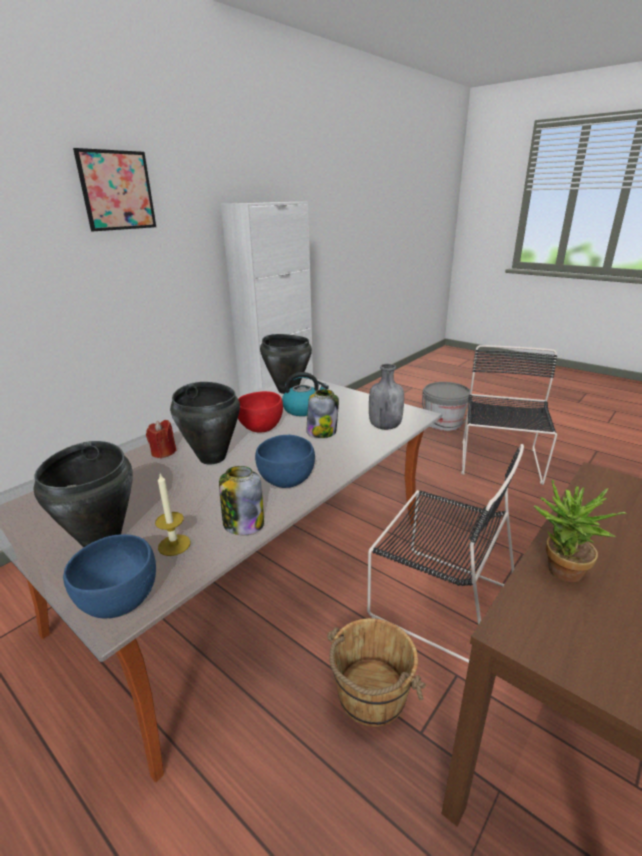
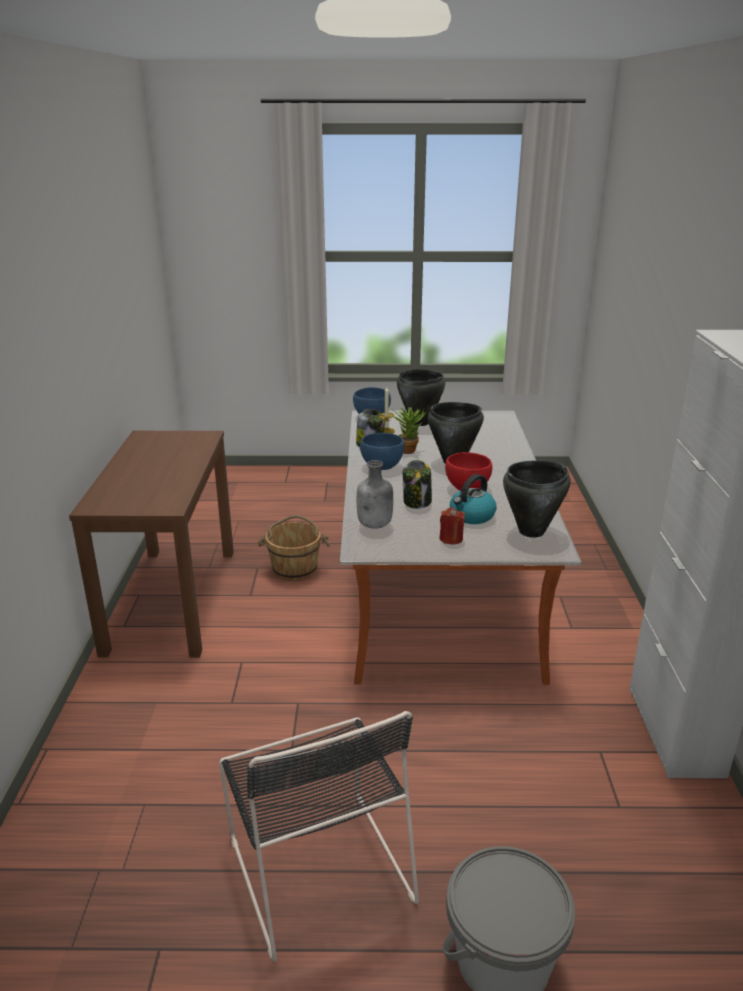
camera: 140 degrees right, 0 degrees up
picture [73,148,156,231] -> none
red candle [146,420,177,458] -> red candle moved to [439,507,465,544]
black chair [367,444,524,663] -> none
potted plant [533,480,627,582] -> potted plant moved to [391,407,426,454]

